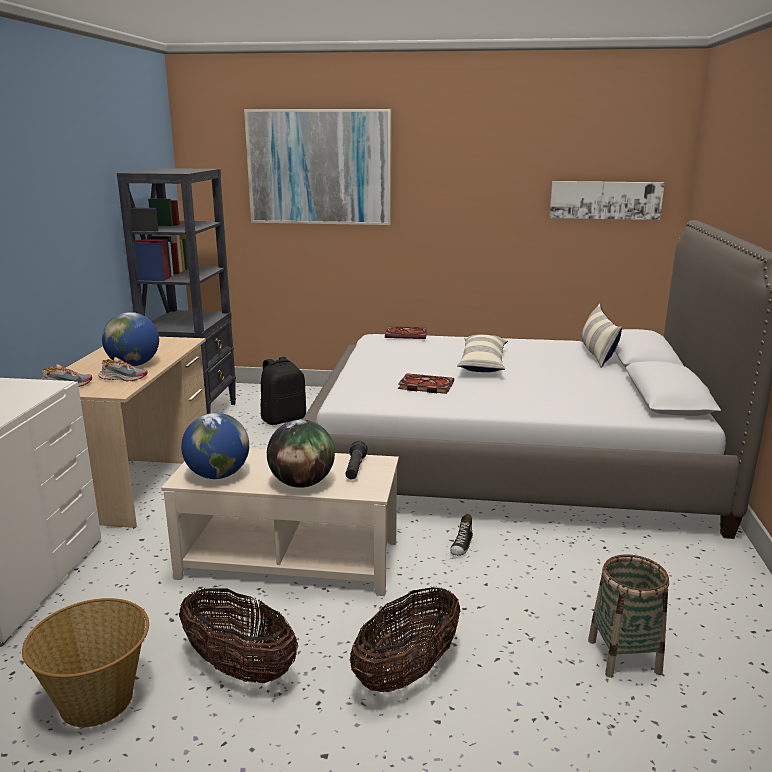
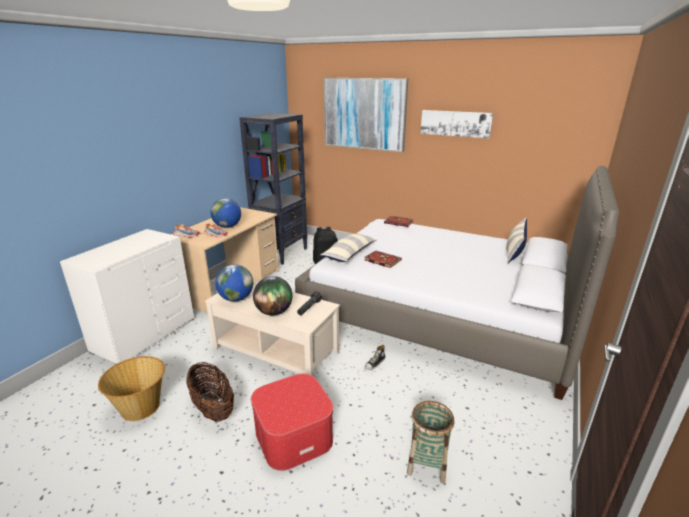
camera: 20 degrees right, 5 degrees up
basket [350,586,461,692] -> ottoman [251,374,333,471]
pillow [457,335,508,372] -> pillow moved to [320,233,377,262]
picture [549,181,665,220] -> picture moved to [420,110,493,138]

